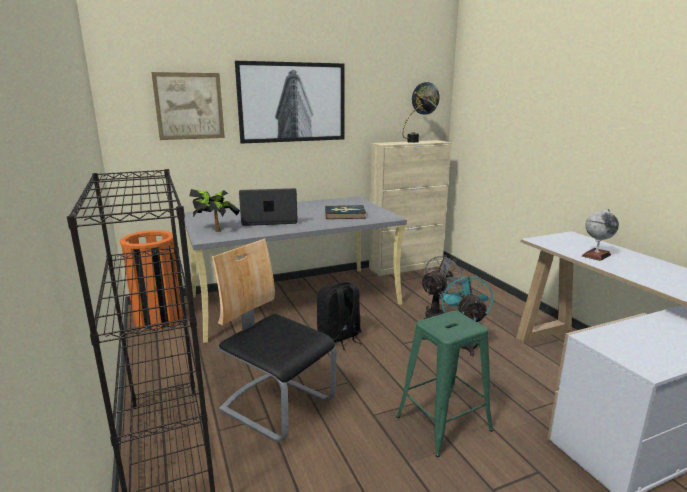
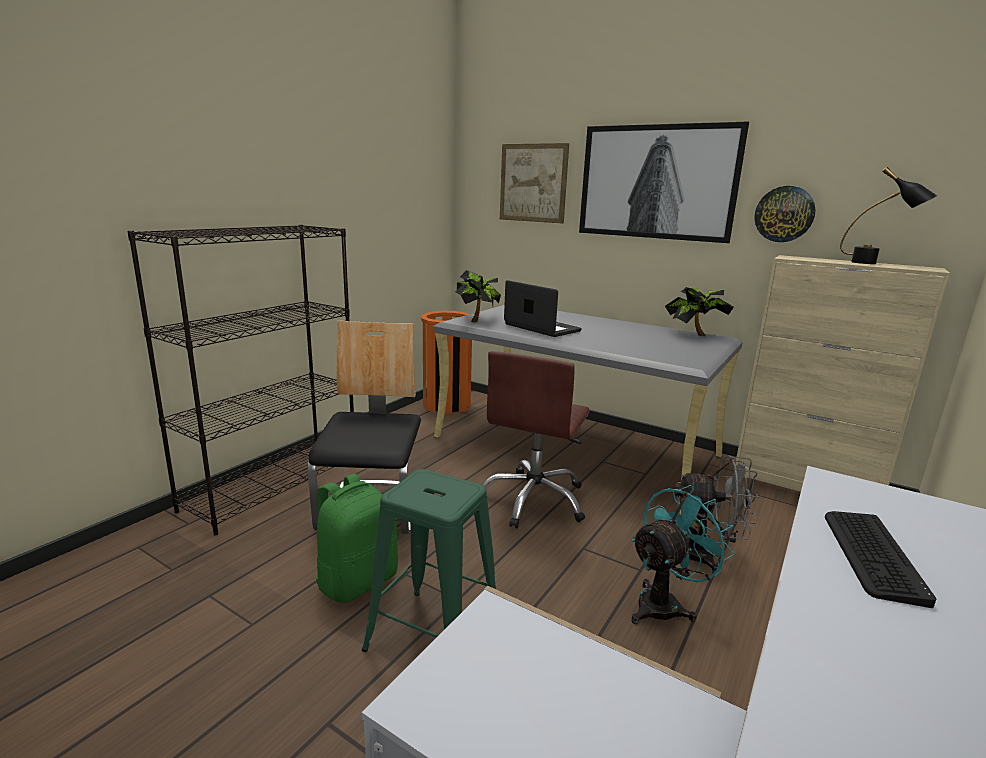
camera: 55 degrees right, 0 degrees up
black backpack [317,282,362,350] -> brown office chair [483,351,590,528]
book [325,205,366,219] -> none
wall clock [412,82,439,115] -> wall clock moved to [754,186,816,242]
globe [582,208,619,261] -> keyboard [825,511,936,608]
none -> green backpack [316,473,398,603]
none -> potted plant [665,287,734,336]

